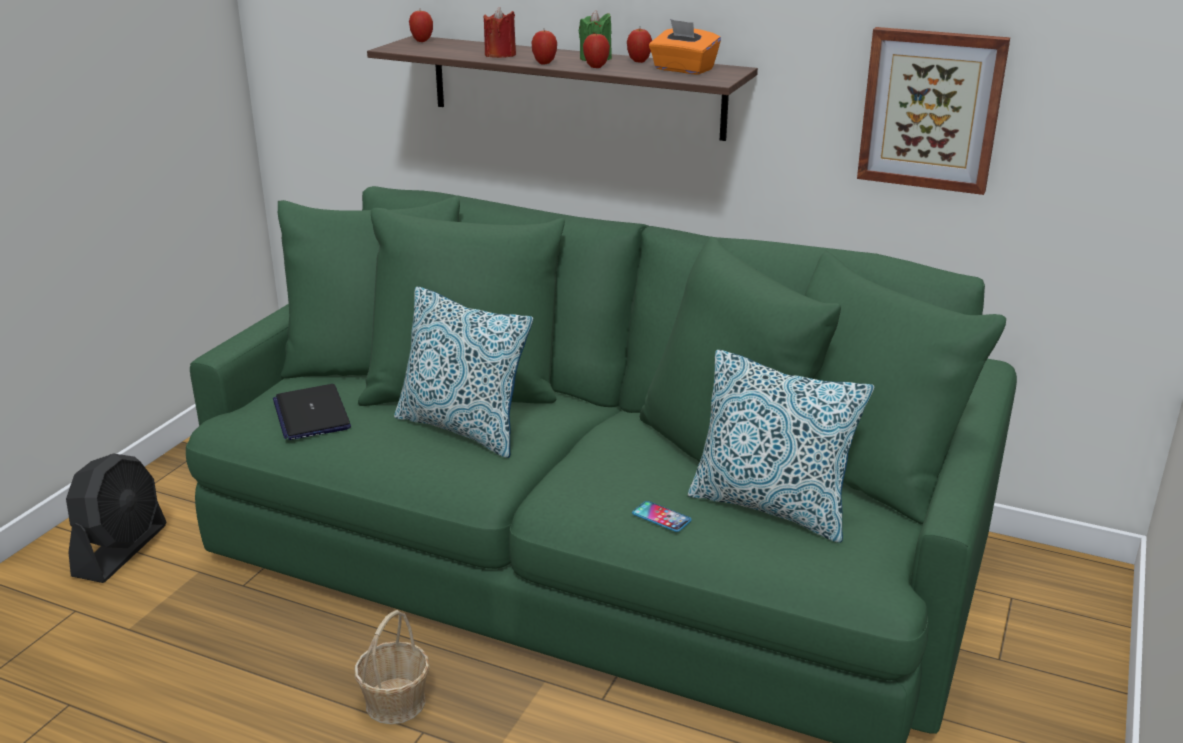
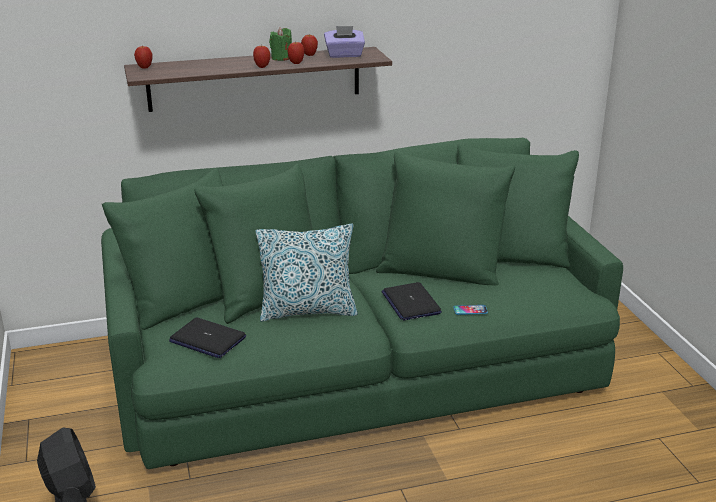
camera: 40 degrees left, 0 degrees up
basket [354,610,430,724] -> none
red candle [484,7,516,58] -> none
orange tissue box [649,19,721,75] -> purple tissue box [324,26,365,58]
pillow [688,350,874,543] -> none
picture [857,27,1010,195] -> none
none -> laptop [381,282,442,321]

